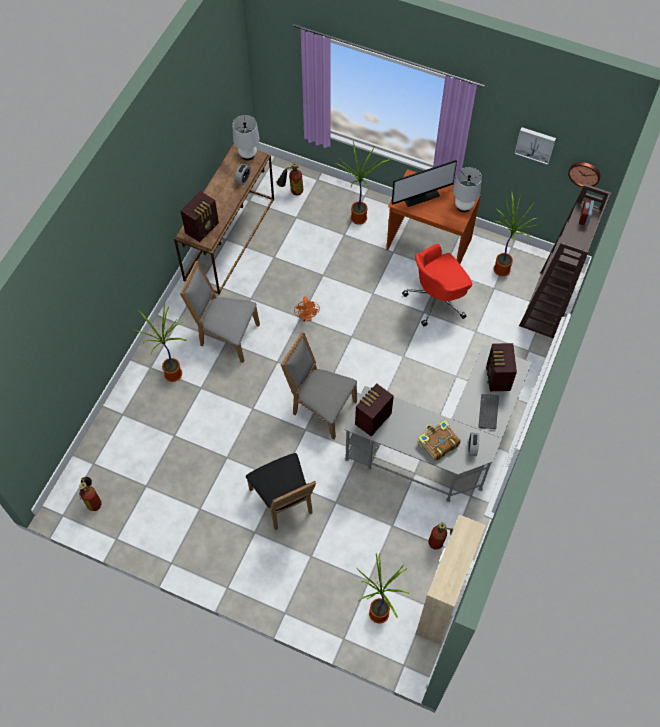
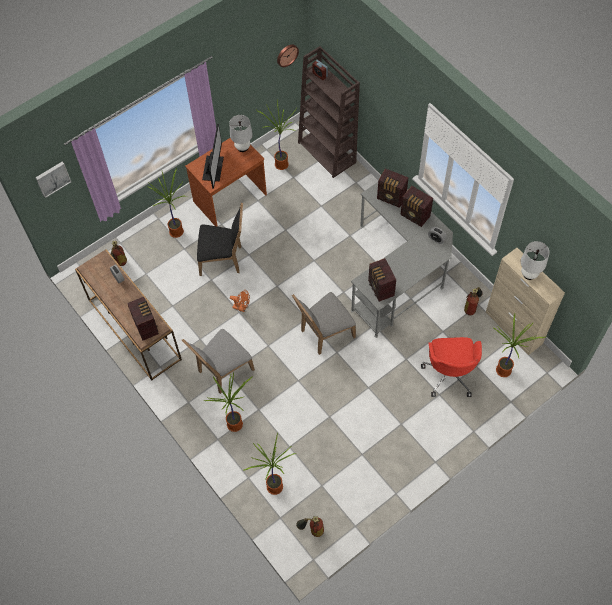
camera: 60 degrees left, 0 degrees up
white table lamp [233,115,260,161] -> white table lamp moved to [521,241,550,280]
black chair [246,453,316,530] -> black chair moved to [197,202,243,276]
red office chair [402,244,472,326] -> red office chair moved to [421,337,482,397]
book [417,419,461,461] -> none
keyboard [478,394,499,429] -> radio [400,186,433,227]
picture [515,127,556,165] -> picture moved to [35,162,71,198]
none -> potted plant [244,433,296,495]

